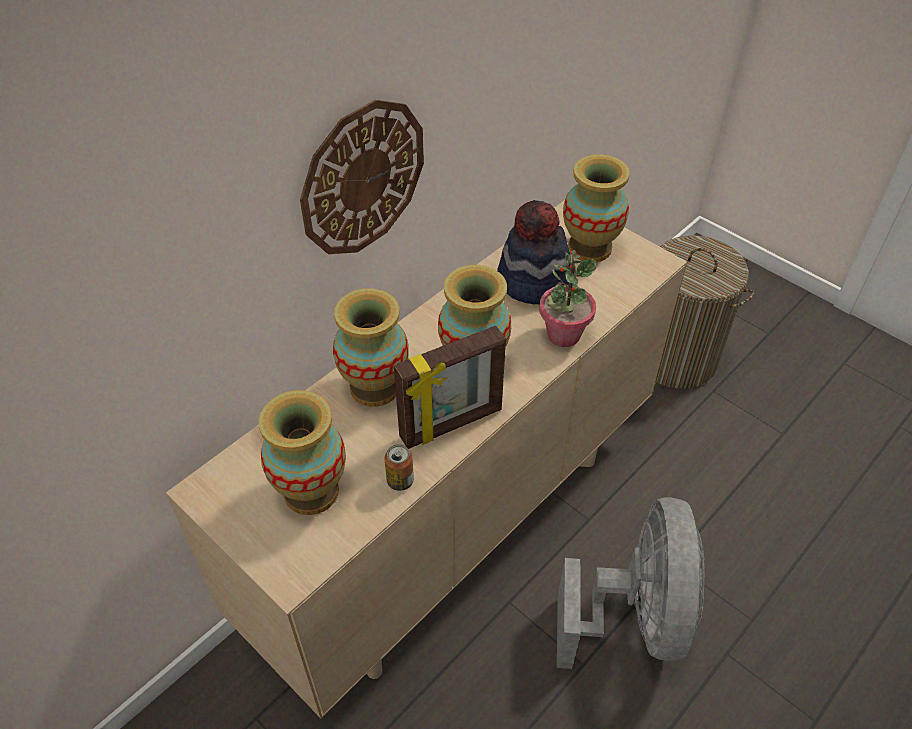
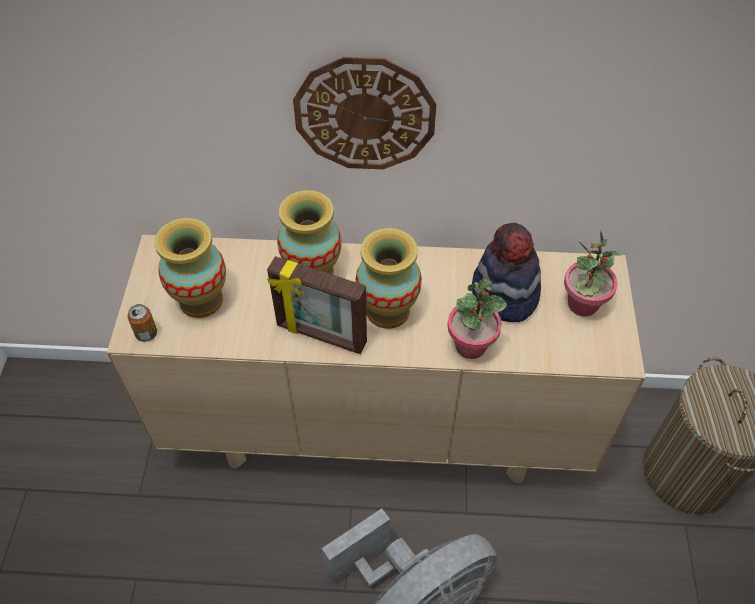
camera: 50 degrees right, 5 degrees up
can [384,444,414,491] -> can moved to [127,304,157,342]
vase [563,154,630,262] -> potted plant [564,230,621,317]

